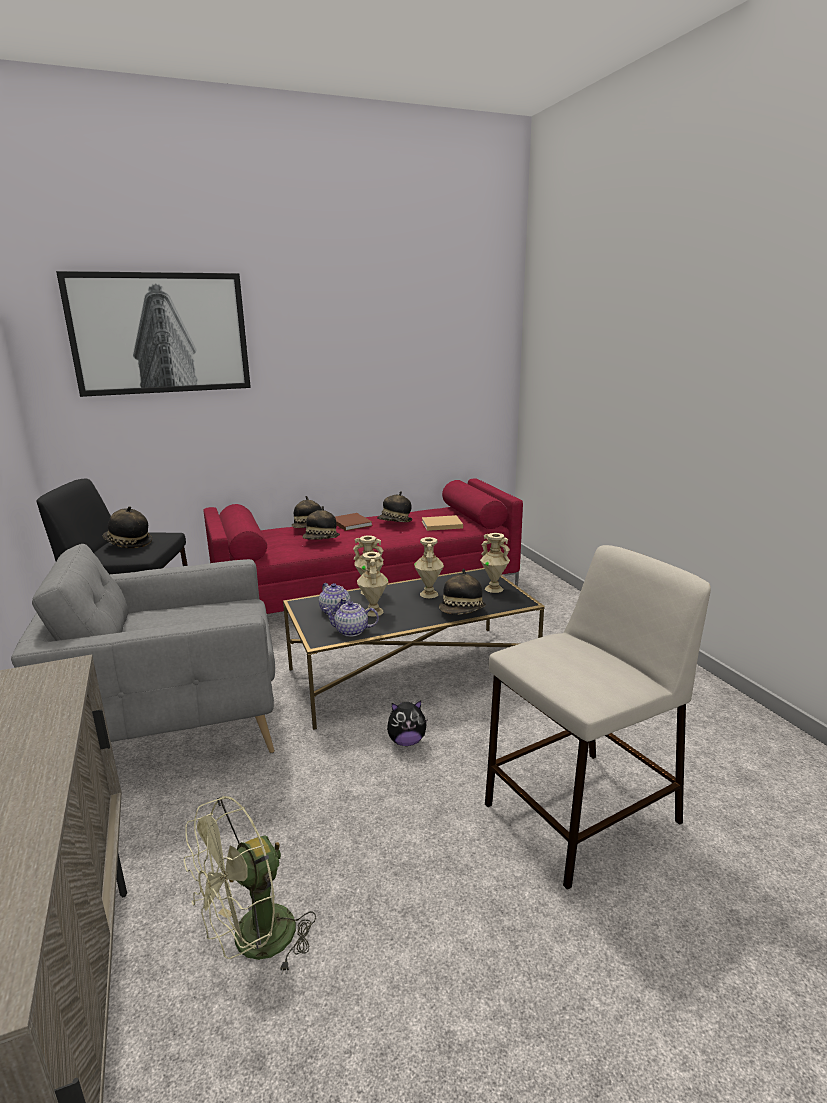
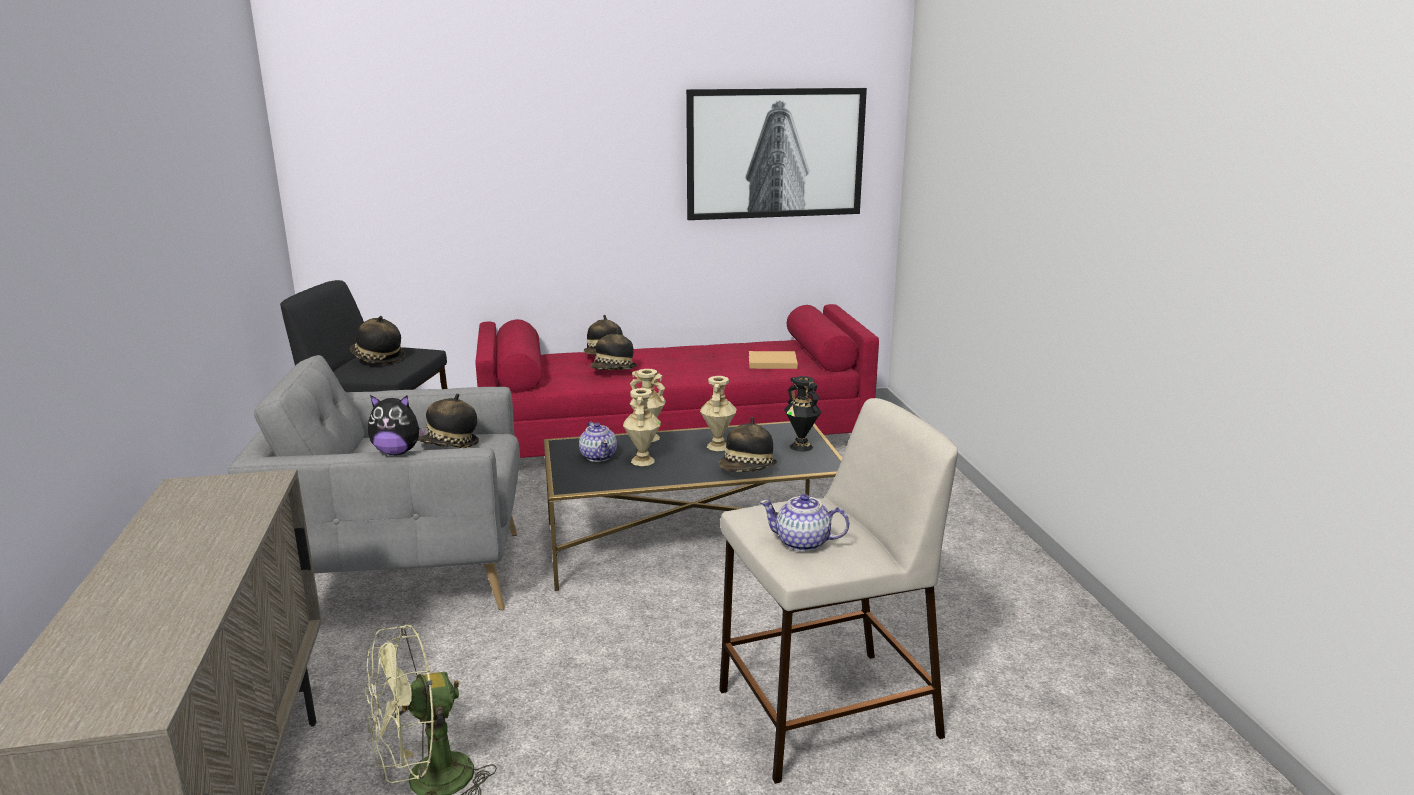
camera: 10 degrees right, 0 degrees up
picture [56,271,251,397] -> picture moved to [686,88,867,220]
teapot [323,601,379,637] -> teapot moved to [760,494,849,552]
brown book [335,513,373,531] -> none
hat [377,491,412,522] -> hat moved to [418,394,479,448]
plush toy [387,700,428,746] -> plush toy moved to [368,395,427,455]
beige vase [480,533,510,593] -> black vase [784,376,821,452]

